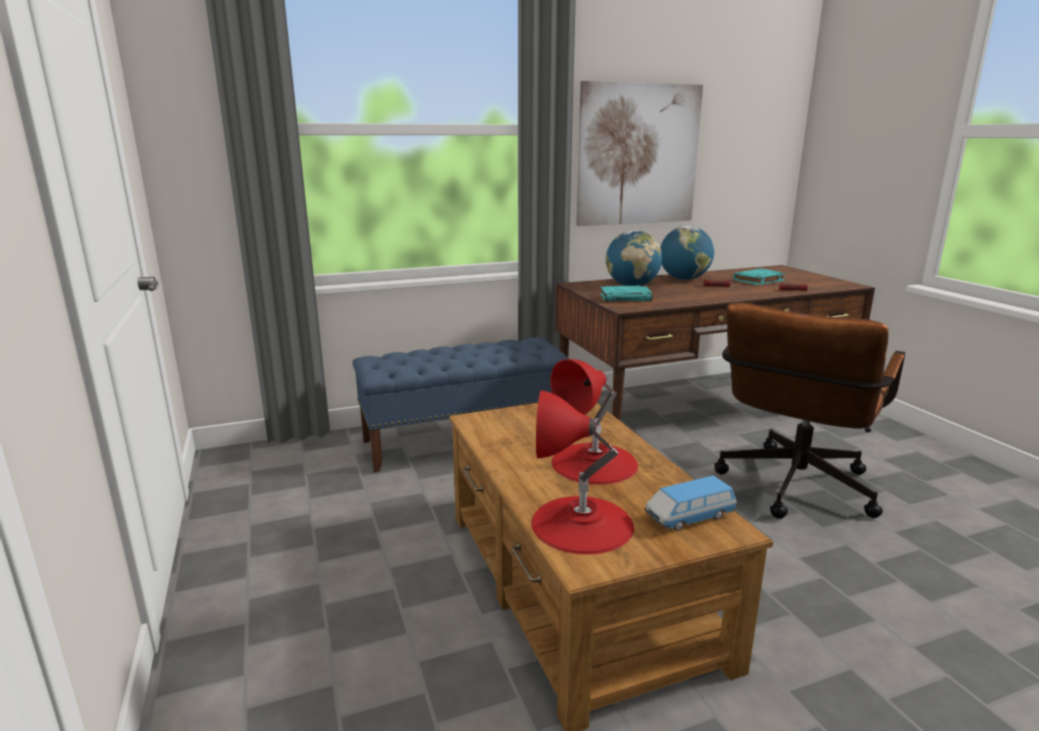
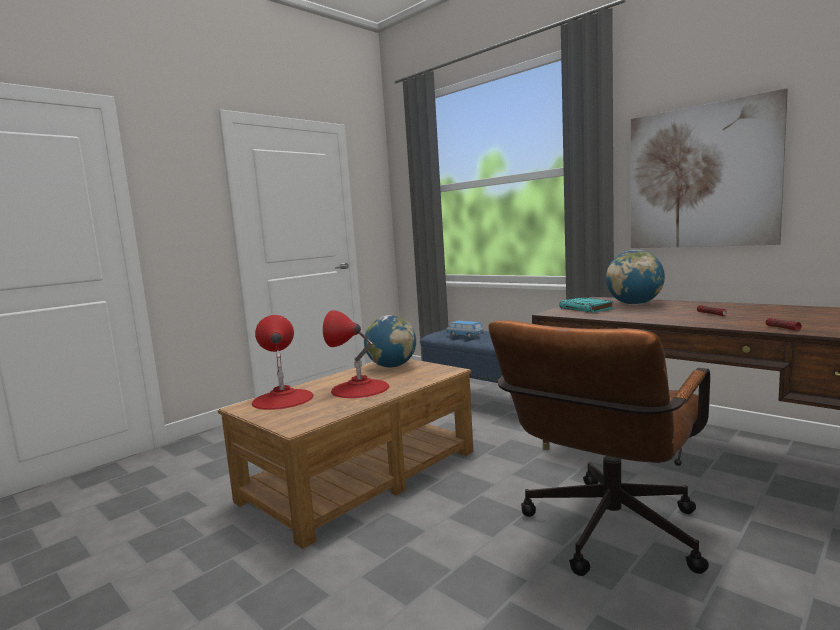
camera: 65 degrees right, 10 degrees down
toy car [644,475,737,531] -> toy car moved to [446,321,484,337]
globe [660,226,714,280] -> globe moved to [364,315,416,368]
brown office chair [714,302,905,519] -> brown office chair turned 60 degrees counterclockwise [488,320,710,576]
turquoise book [733,269,786,285] -> none

